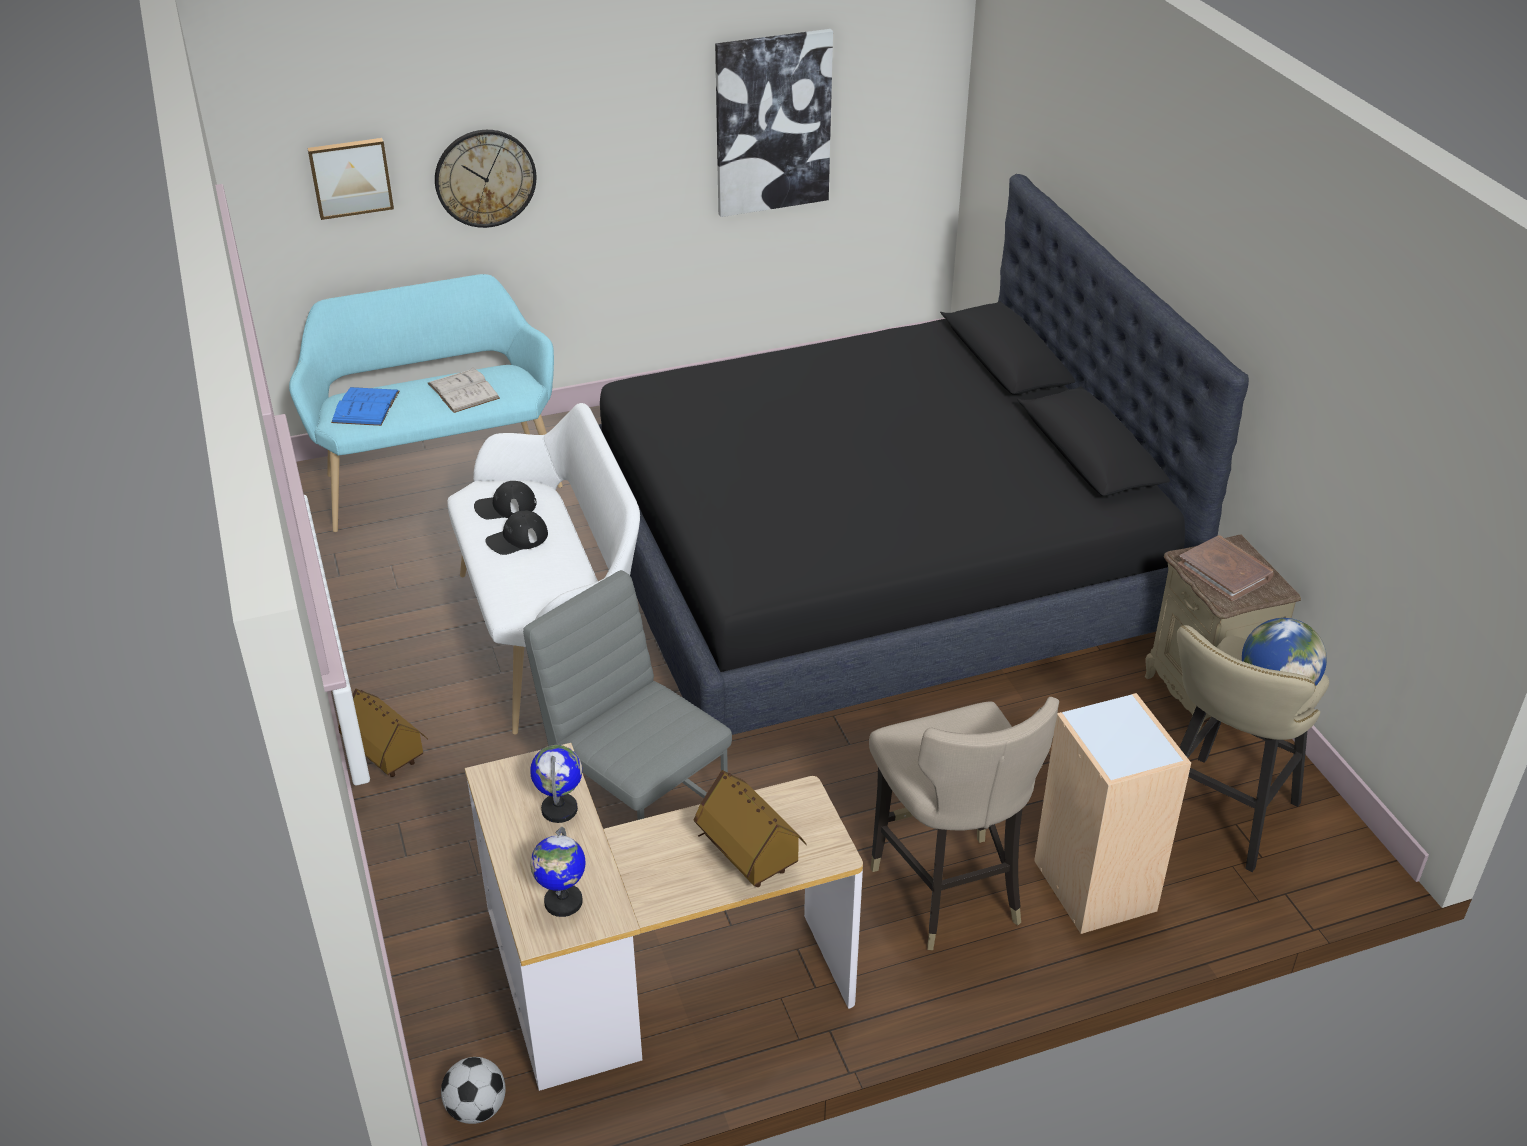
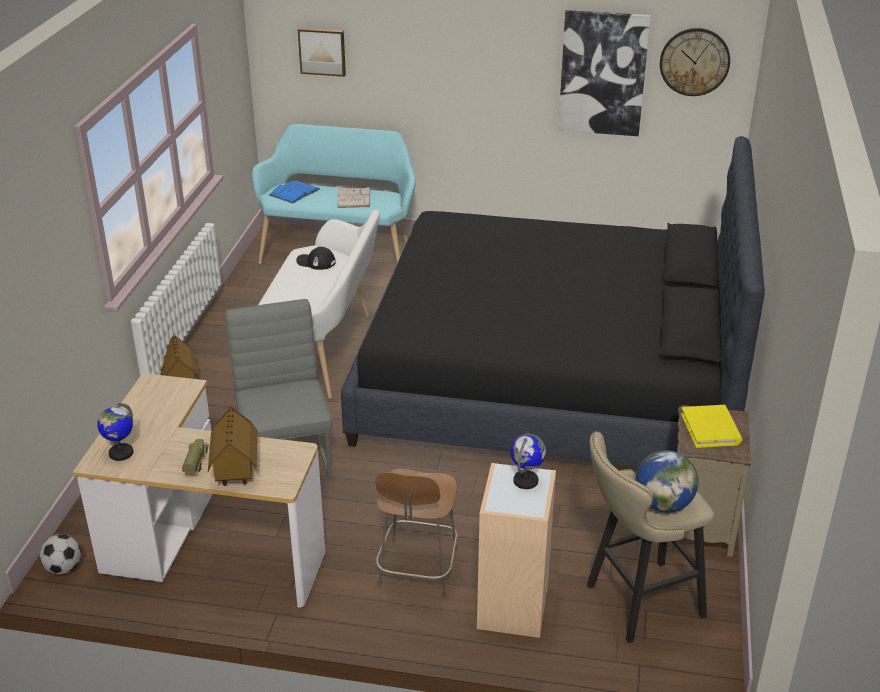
camera: 30 degrees right, 5 degrees down
wall clock [435,130,537,228] -> wall clock moved to [660,28,730,96]
black cap [485,510,548,555] -> none
globe [530,745,582,823] -> globe moved to [510,434,546,489]
beige stool [869,697,1059,950] -> brown chair [375,469,458,597]
brown book [1178,535,1274,602] -> yellow book [681,405,742,448]
none -> toy truck [182,439,209,474]

